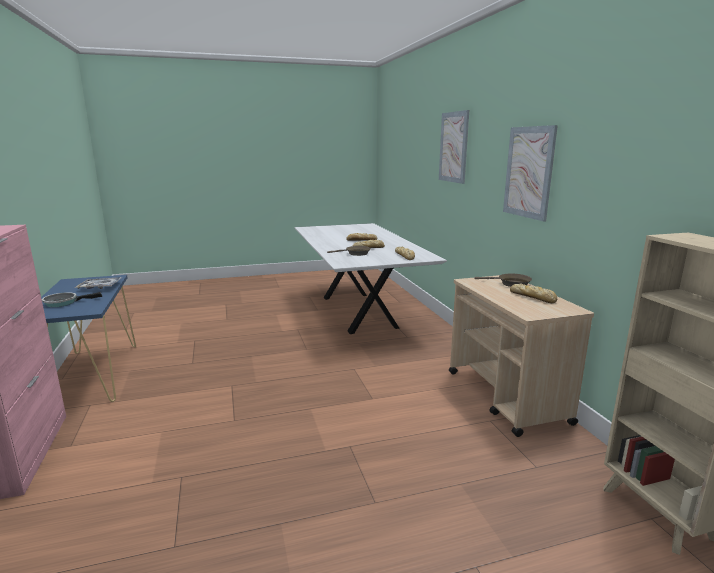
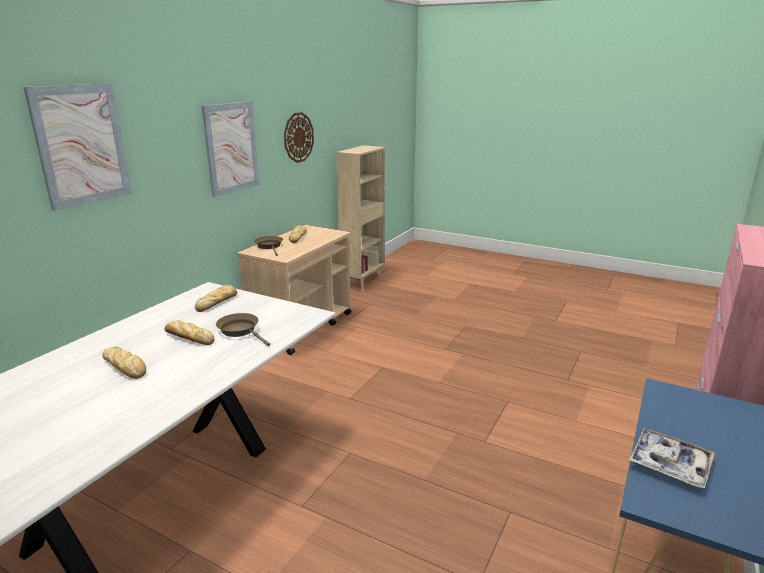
camera: 135 degrees left, 5 degrees up
frying pan [42,292,102,307] -> none
none -> wall clock [284,112,314,163]

